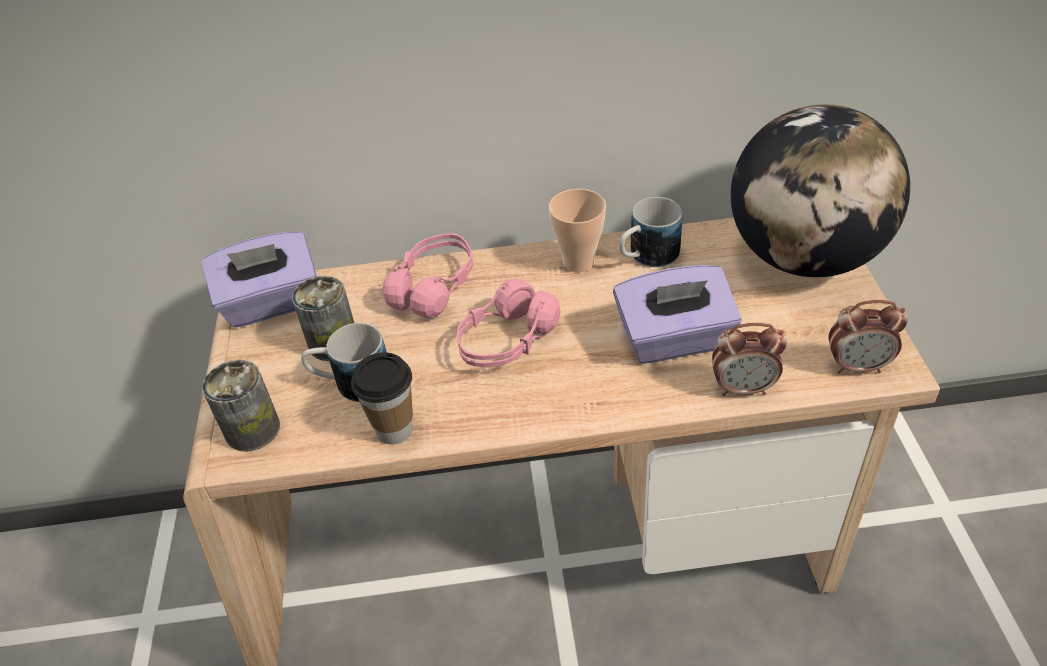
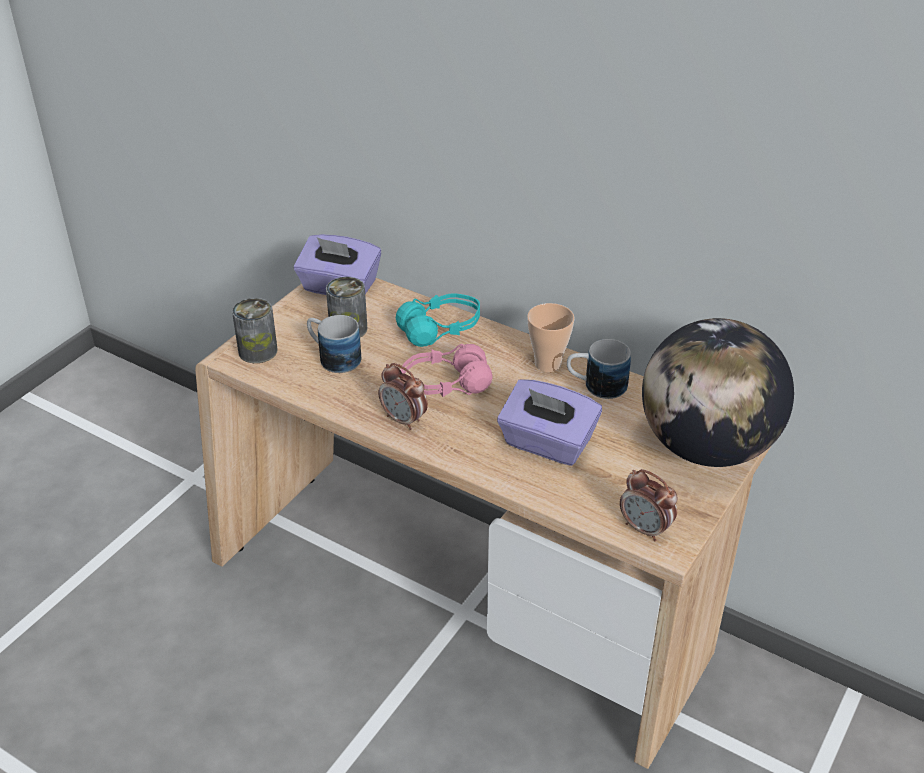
camera: 35 degrees right, 5 degrees down
cup [351,352,413,444] -> none
pink headphones [382,234,473,318] -> turquoise headphones [396,293,480,347]
alarm clock [712,323,787,396] -> alarm clock moved to [379,363,428,430]

